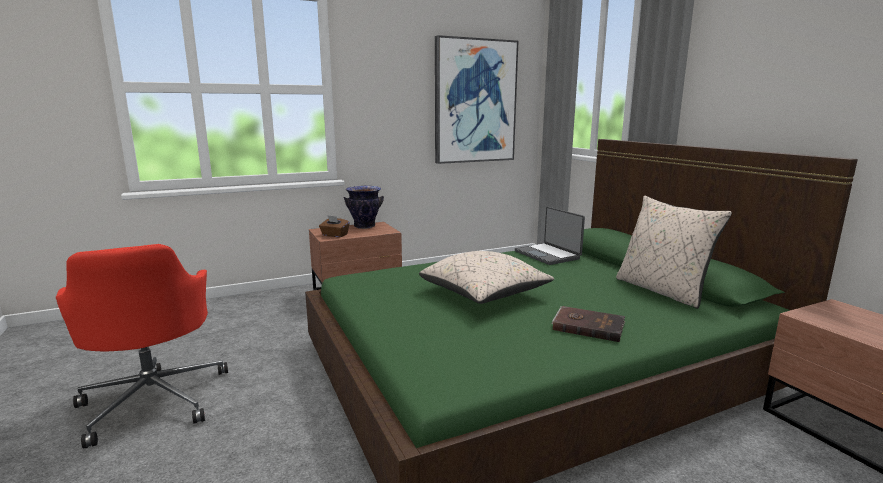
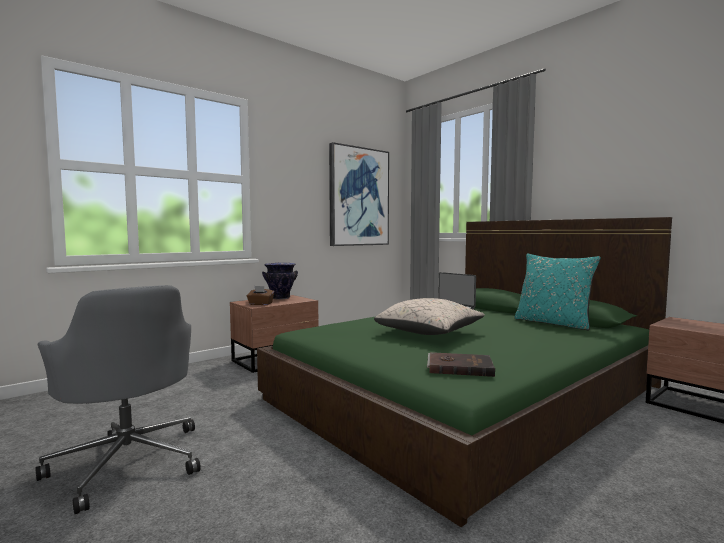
camera: 15 degrees left, 10 degrees down
red office chair [56,244,228,449] -> grey office chair [35,285,201,514]
brown book [551,306,626,342] -> brown book moved to [427,352,495,377]
beige pillow [616,196,732,309] -> turquoise pillow [515,254,601,331]

